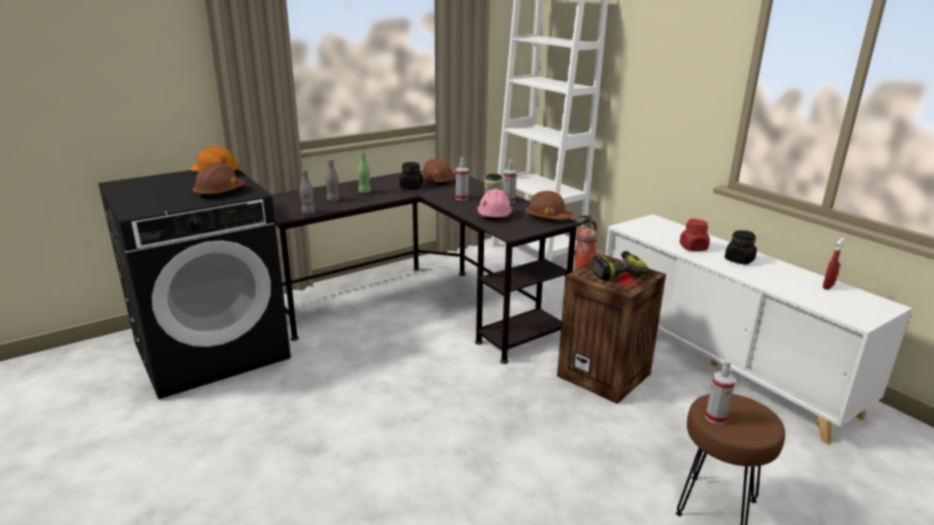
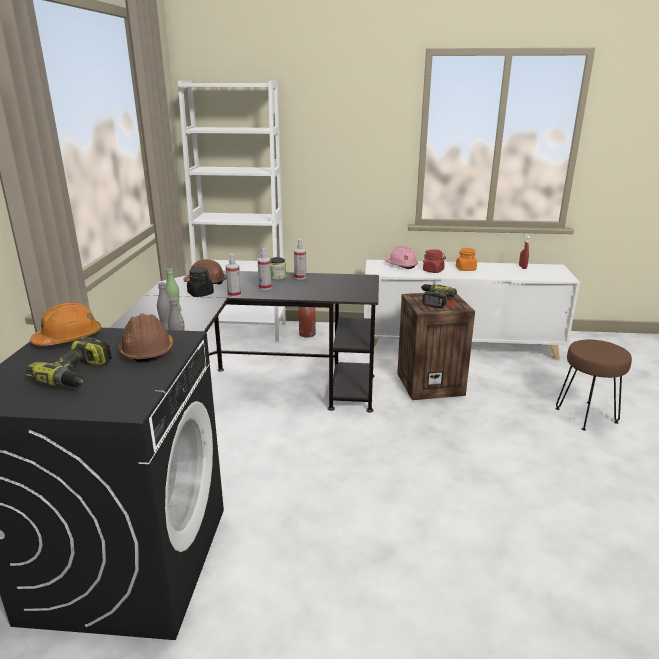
camera: 50 degrees left, 0 degrees up
pink hard hat [477,188,513,221] -> pink hard hat moved to [385,246,418,269]
brown hard hat [526,191,573,220] -> none
spray bottle [705,360,736,424] -> spray bottle moved to [226,254,241,297]
black jar [725,230,757,265] -> orange jar [456,248,477,271]
none -> power drill [25,337,112,387]

